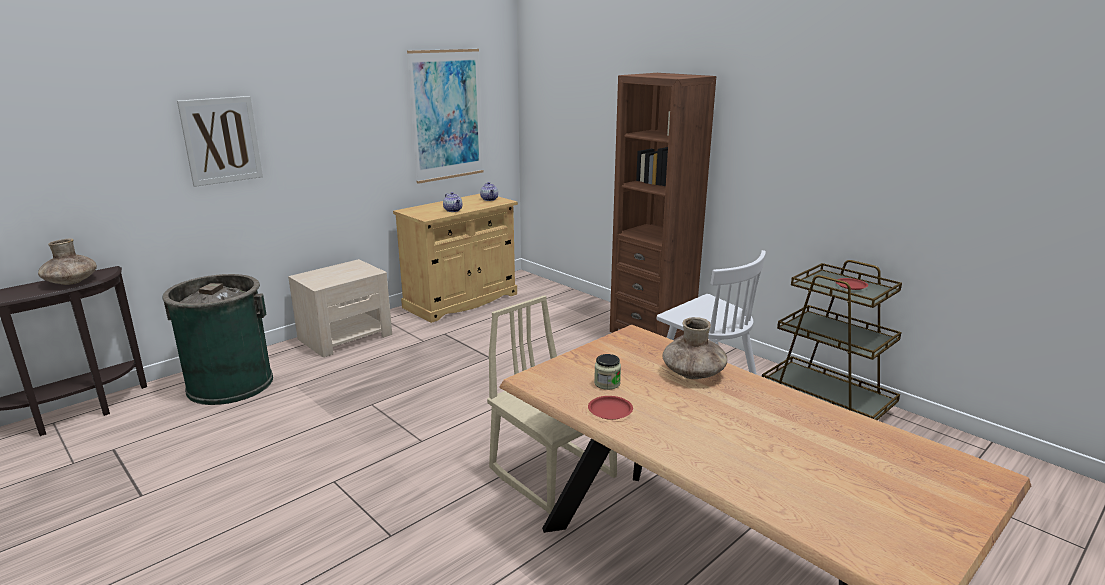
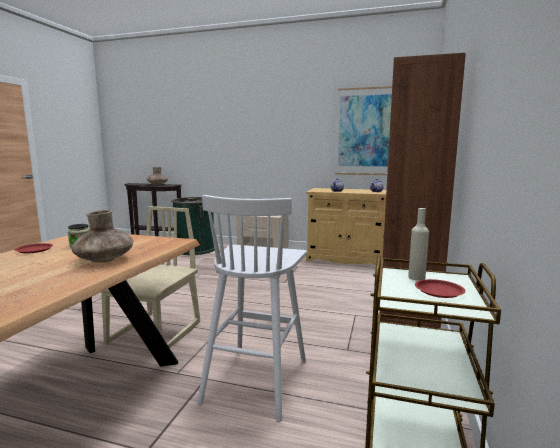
camera: 60 degrees right, 10 degrees down
picture [177,96,263,187] -> none
none -> beige bottle [408,208,429,281]

